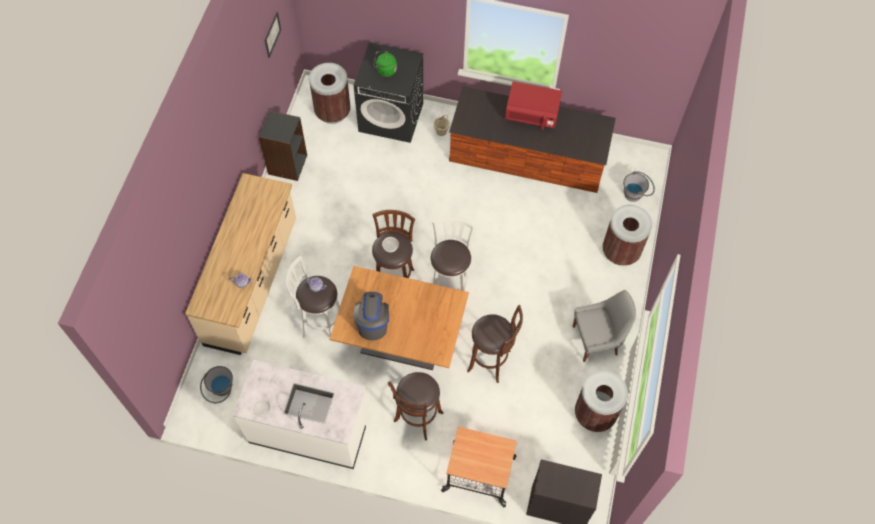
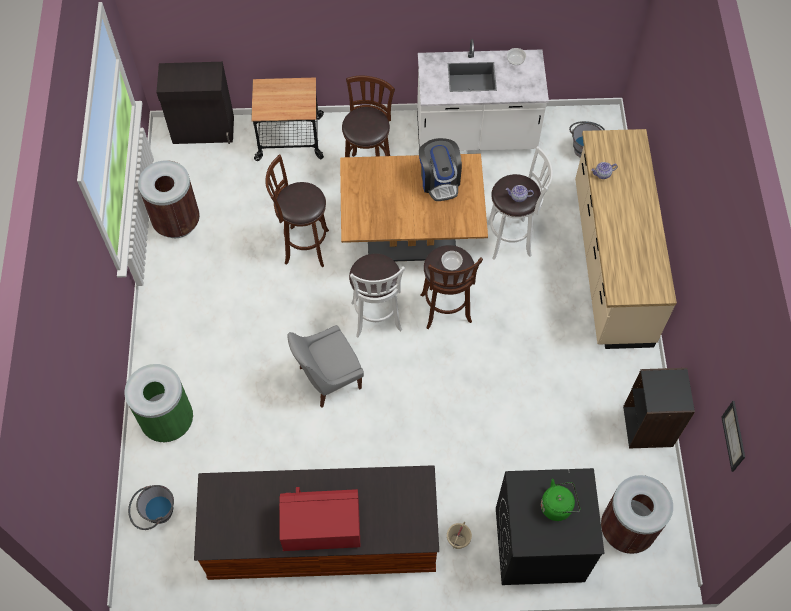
camera: 165 degrees right, 0 degrees up
grey chair [573,290,636,362] -> grey chair moved to [288,325,364,408]
brown trash can [602,205,652,266] -> green trash can [125,364,193,442]

